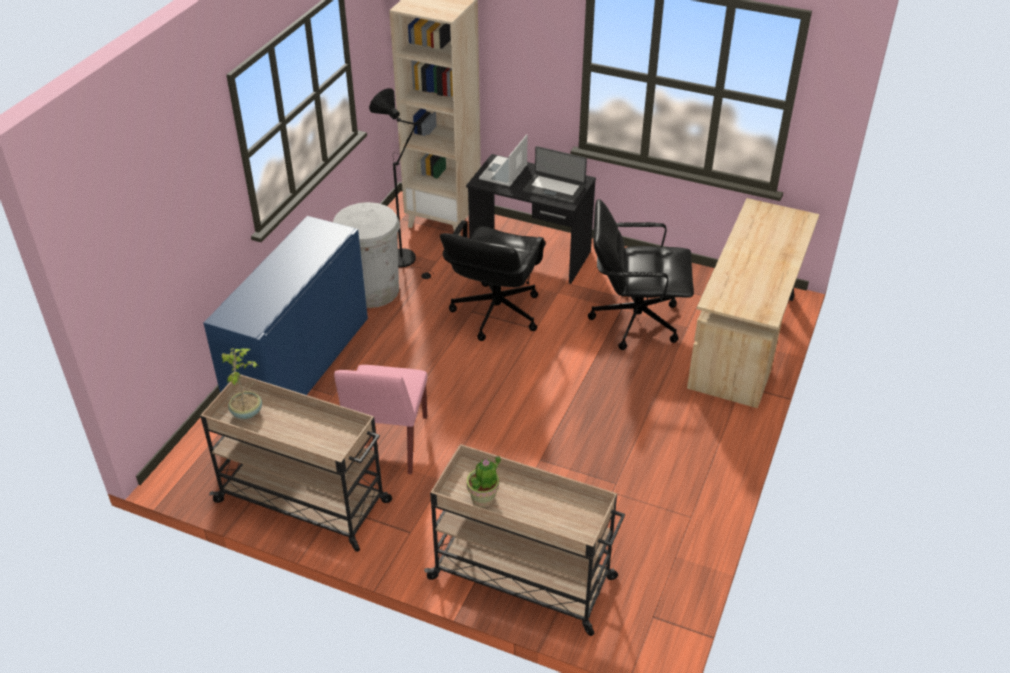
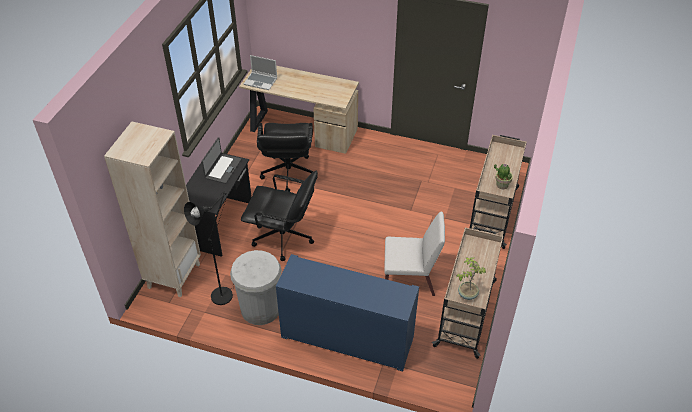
camera: 95 degrees left, 5 degrees up
pink chair [334,365,428,474] -> white chair [384,212,445,296]
laptop [479,134,528,187] -> laptop moved to [244,55,277,90]

